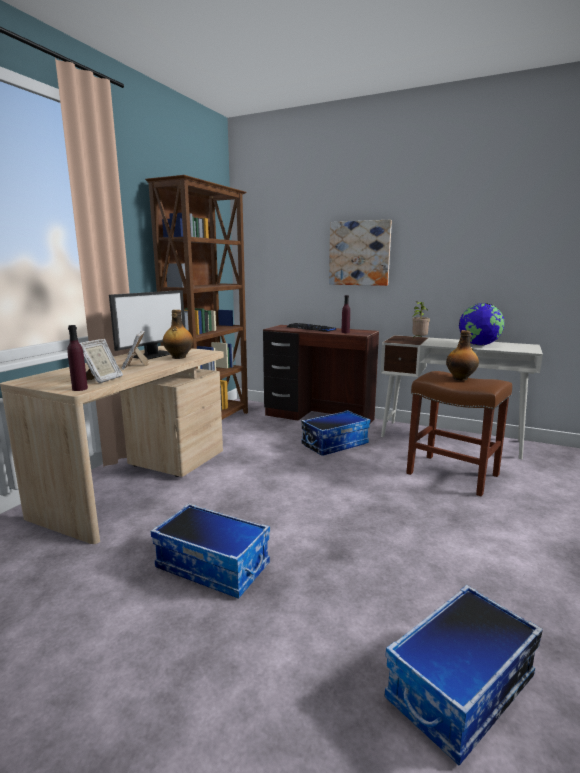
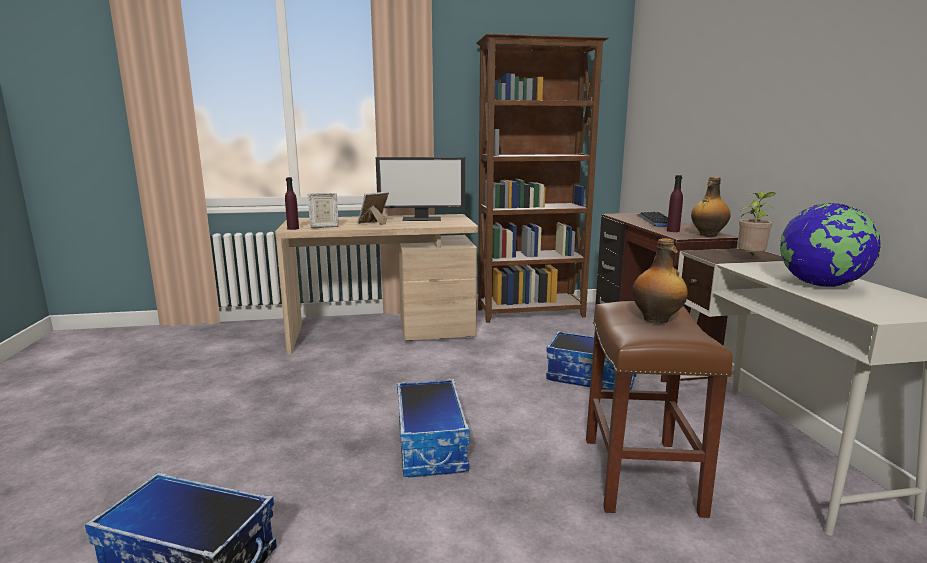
camera: 55 degrees right, 0 degrees up
storage box [151,503,270,599] -> storage box moved to [397,379,470,478]
bottle [163,310,193,359] -> bottle moved to [691,177,731,237]
picture [329,220,392,286] -> none

